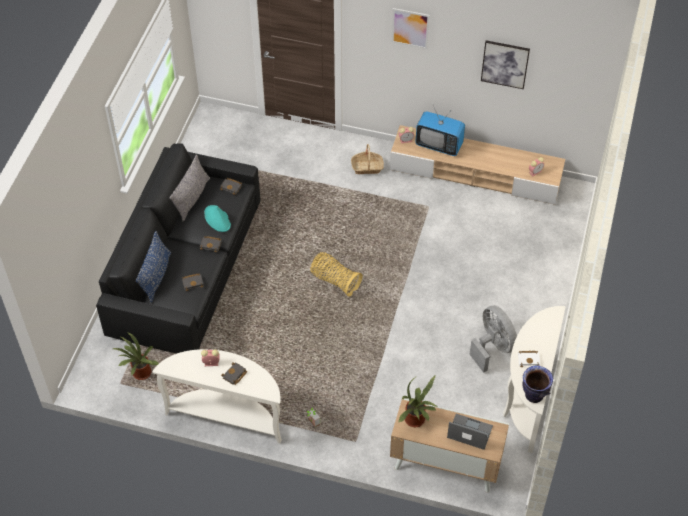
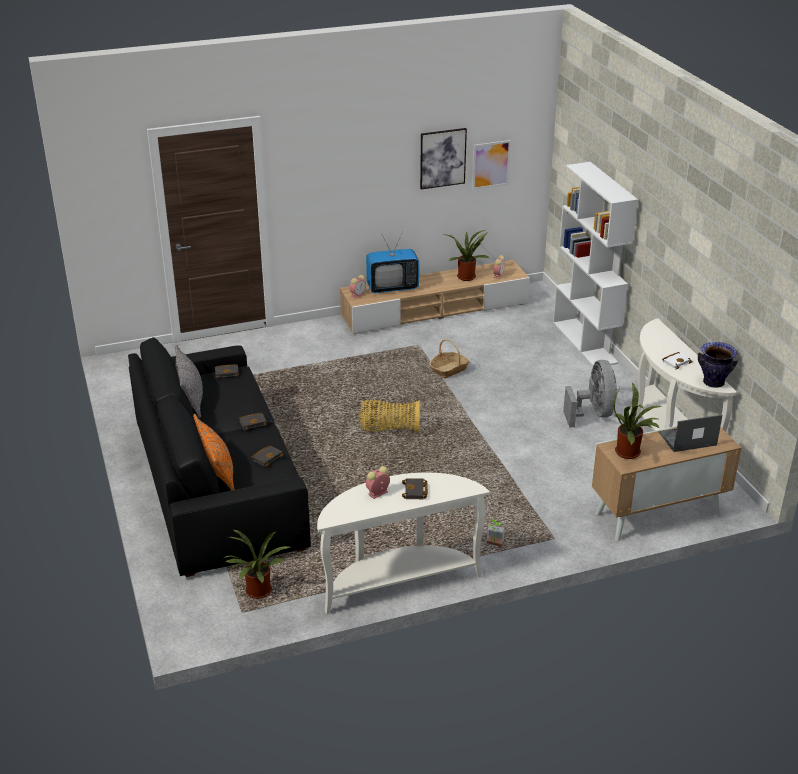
camera: 35 degrees left, 20 degrees down
blue pillow [136,231,171,302] -> orange pillow [193,414,235,491]
turquoise hat [204,205,231,232] -> none
basket [351,144,384,174] -> basket moved to [429,339,470,378]
picture [391,8,430,49] -> picture moved to [472,140,511,190]
grey fan [470,305,517,373] -> grey fan turned 60 degrees clockwise [563,360,617,428]
none -> potted plant [442,230,490,281]
none -> white bookcase [553,162,638,366]

